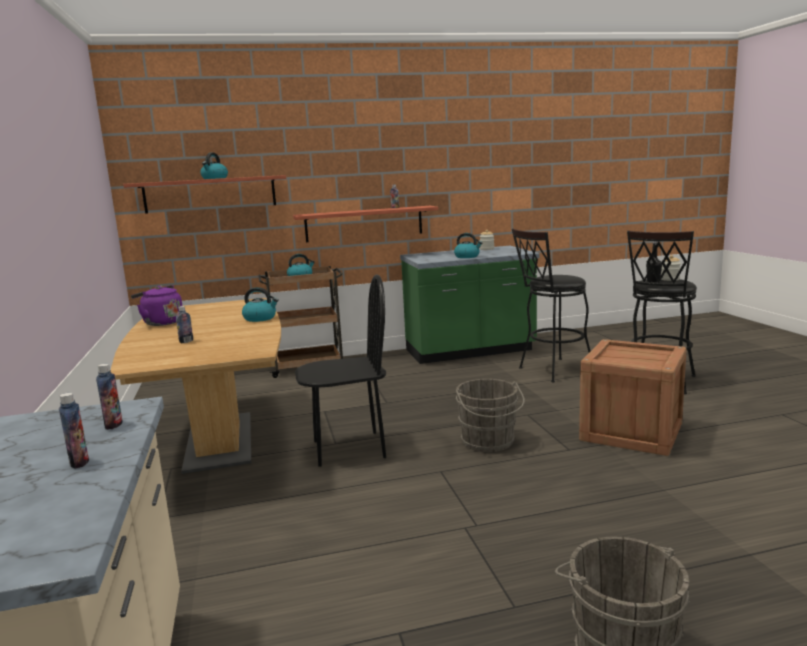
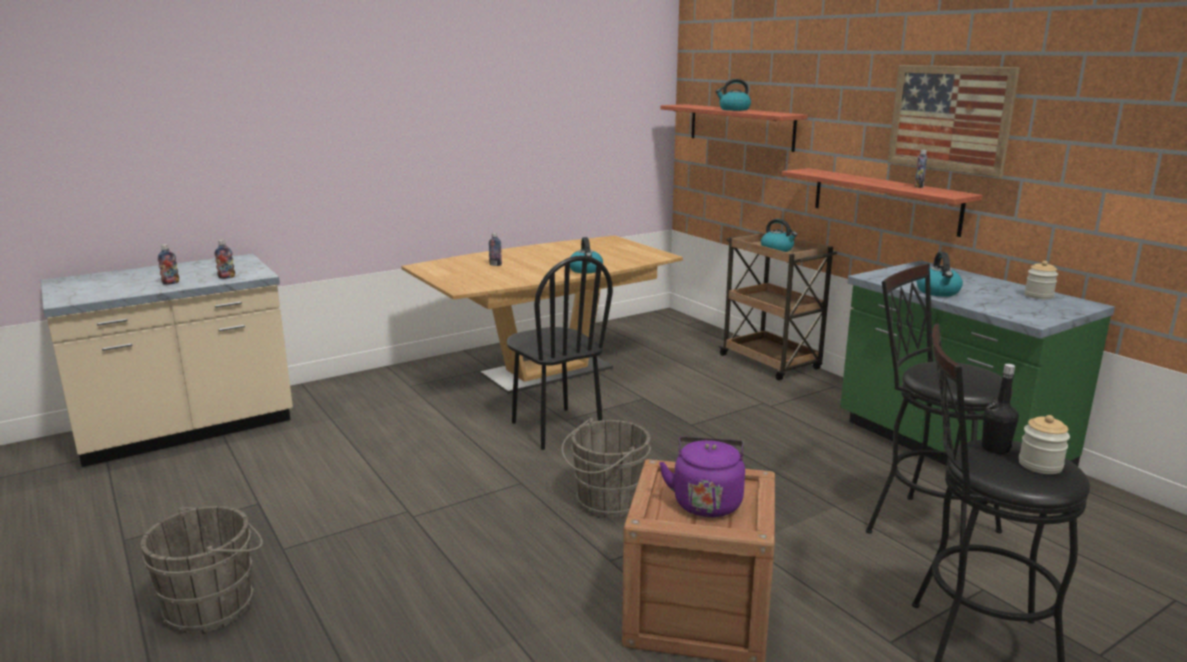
camera: 70 degrees right, 5 degrees up
purple kettle [131,285,182,326] -> purple kettle moved to [659,437,745,517]
none -> picture [888,65,1020,178]

